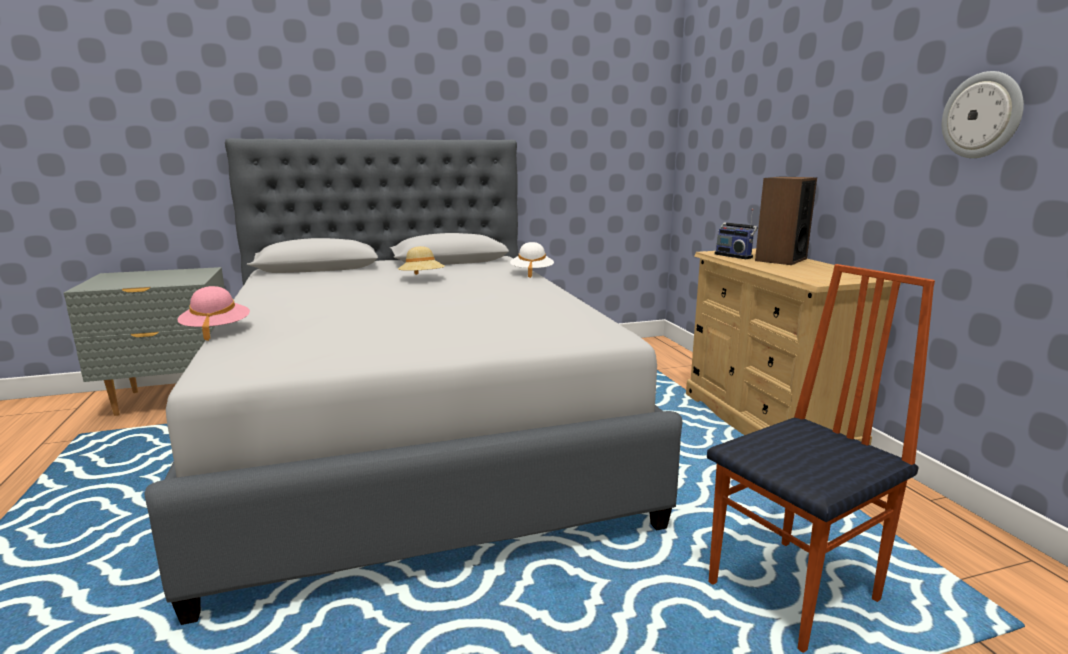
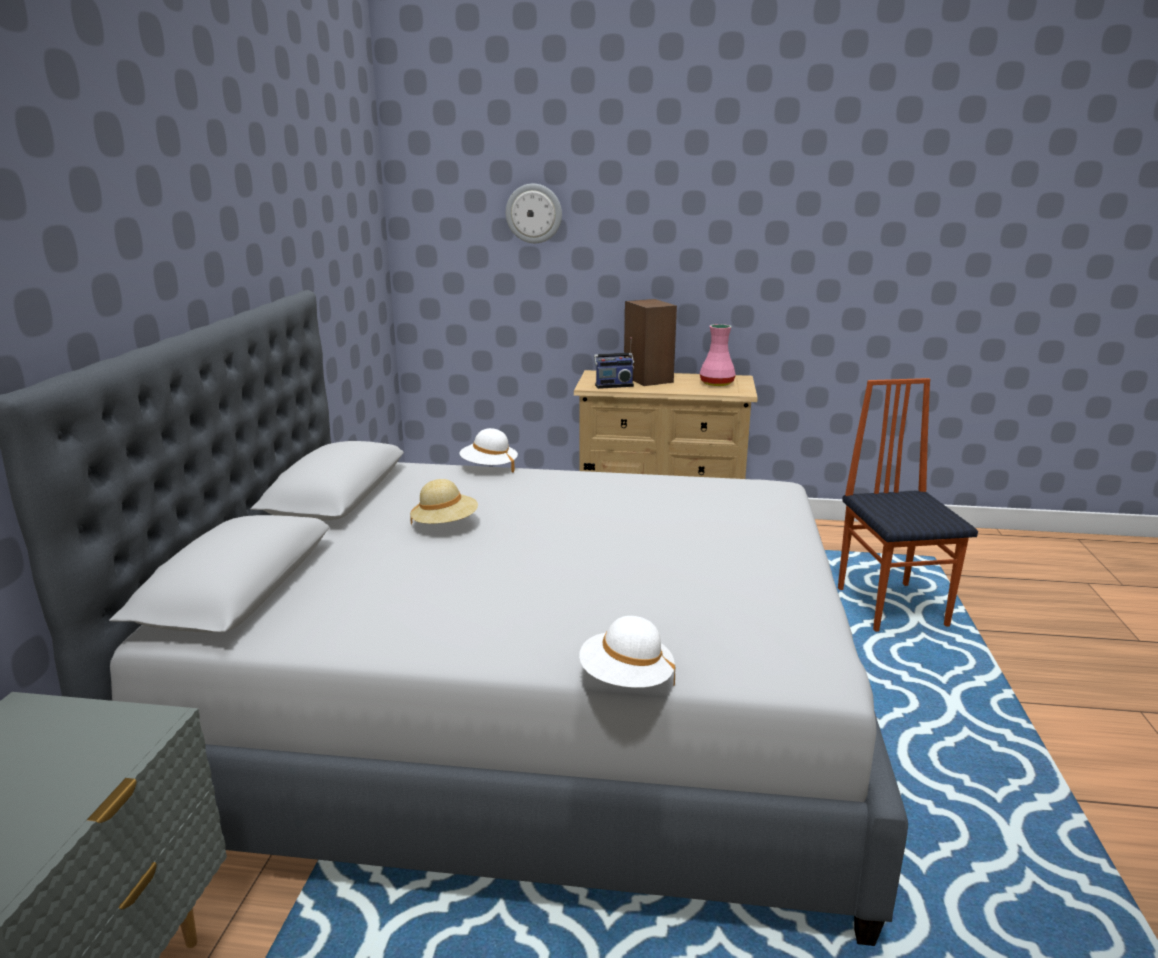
camera: 65 degrees left, 5 degrees up
pink hat [177,286,250,341] -> white hat [579,616,675,688]
wall clock [942,71,1024,158] -> wall clock moved to [506,184,562,243]
none -> pink vase [700,324,736,386]

